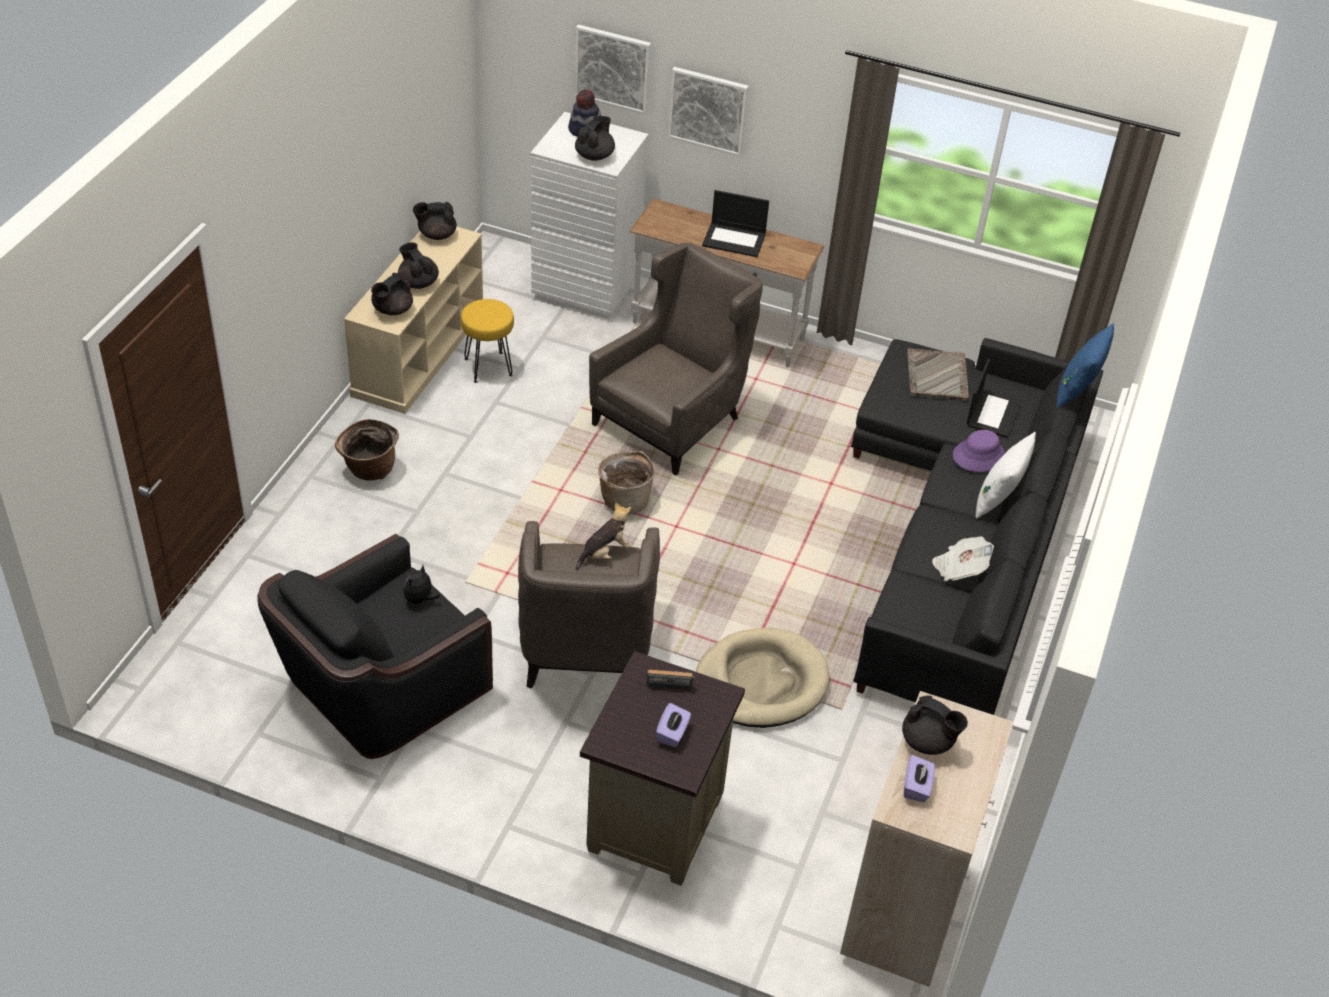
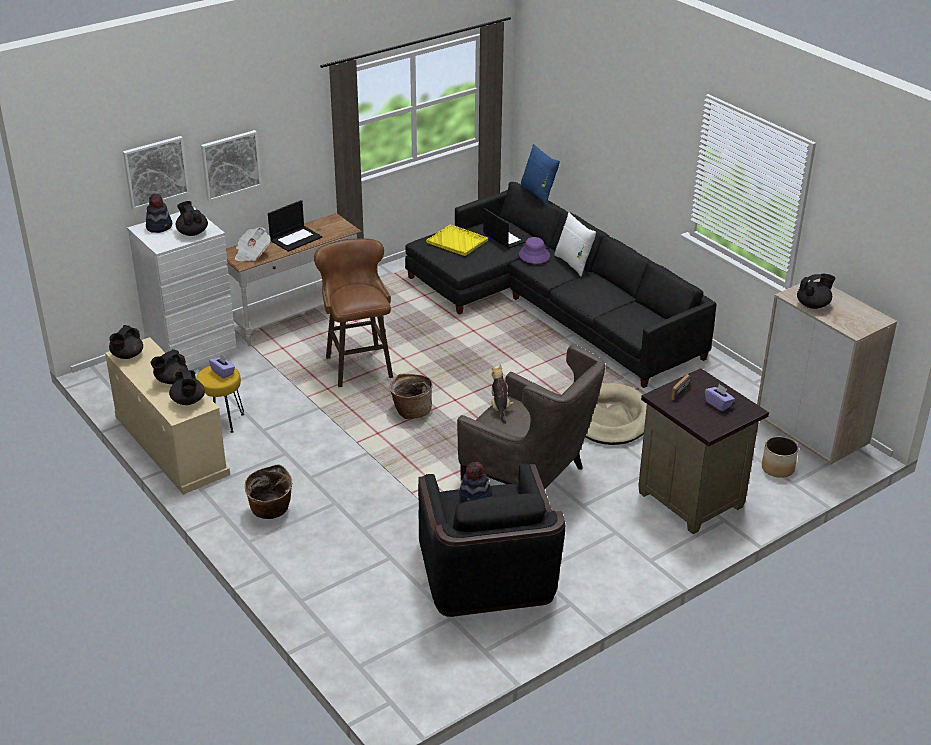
camera: 55 degrees left, 10 degrees down
black teapot [398,242,439,289] -> black teapot turned 45 degrees counterclockwise [151,349,188,384]
plush toy [403,565,440,605] -> hat [459,462,492,502]
grey armchair [589,243,763,475] -> brown stool [314,238,393,387]
purple tissue box [904,755,935,802] -> purple tissue box moved to [209,355,235,378]
grey tray [907,348,969,401] -> yellow tray [426,224,488,256]
newspaper [932,536,994,581] -> newspaper moved to [235,227,271,261]
none -> planter [762,436,798,478]

